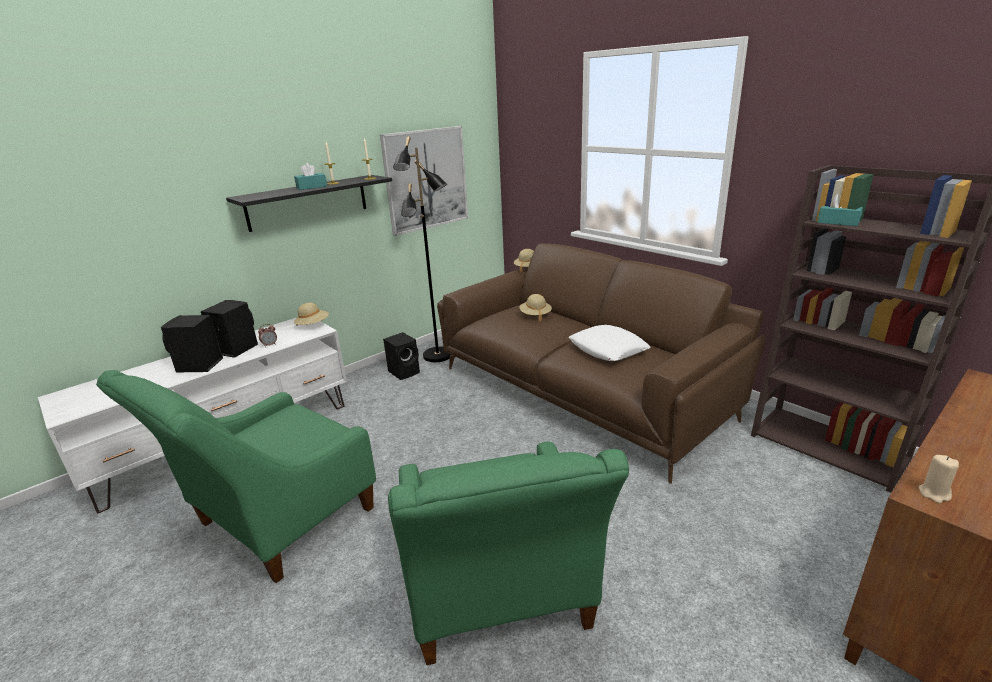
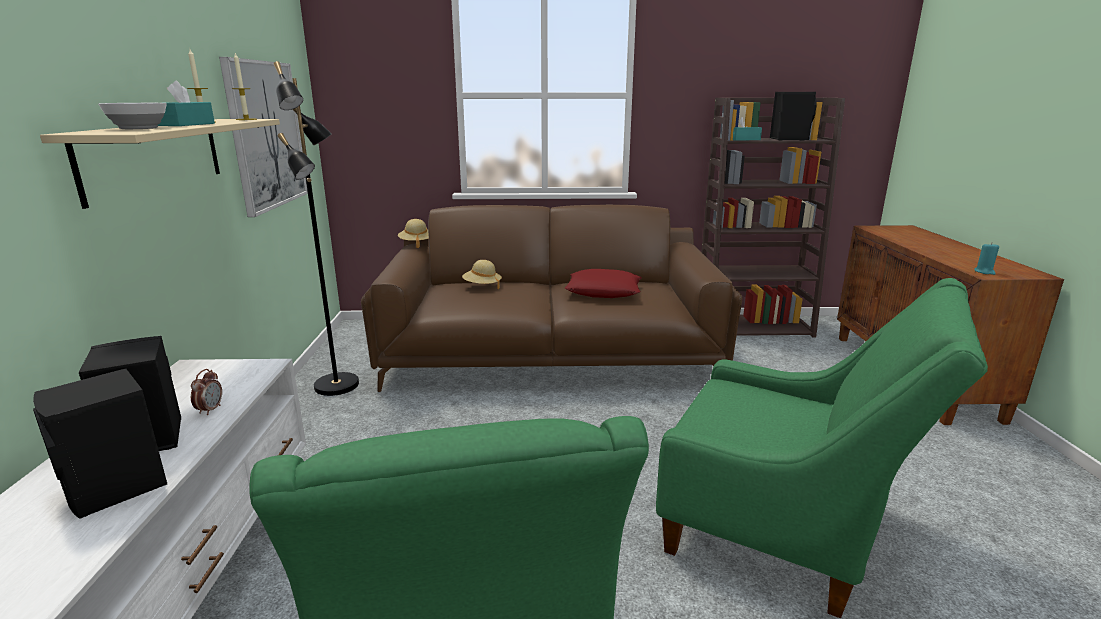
camera: 50 degrees left, 5 degrees down
black shelf [226,175,392,232] -> beige shelf [40,119,280,209]
beige hat [294,303,329,325] -> none
black speaker [383,332,420,380] -> black speaker moved to [770,92,817,140]
white pillow [569,325,651,361] -> red pillow [565,269,641,298]
beige candle [918,455,959,503] -> turquoise candle [974,243,999,275]
none -> bowl [98,103,167,129]

